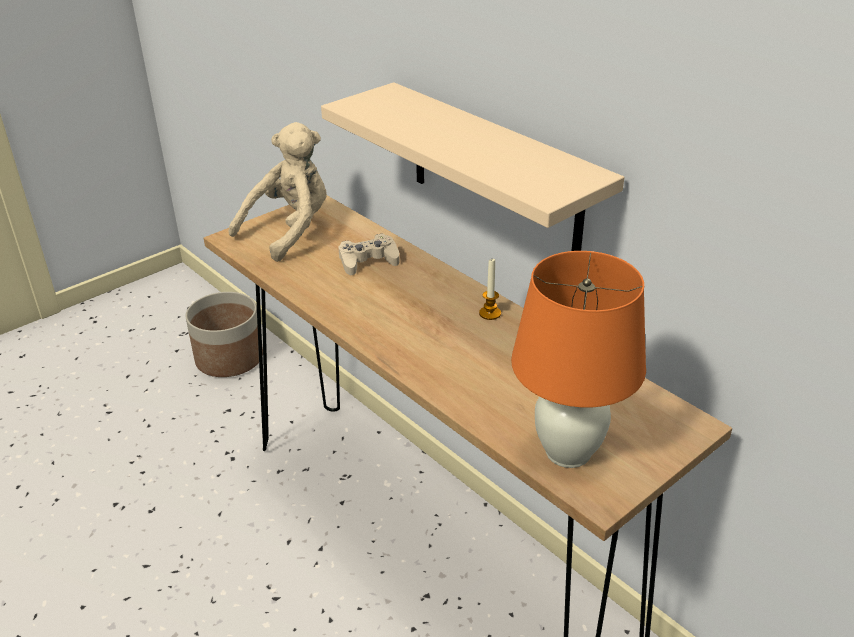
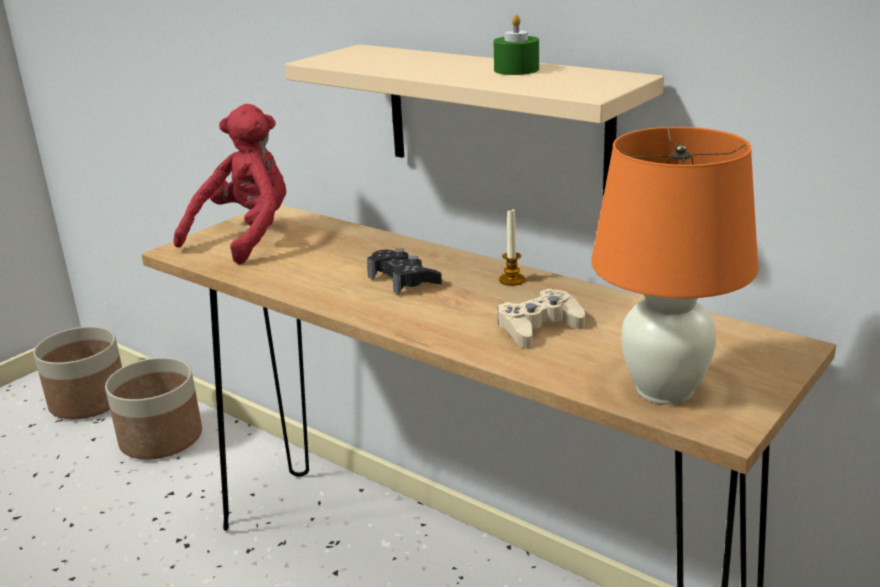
camera: 10 degrees left, 10 degrees down
beige plush toy [229,122,327,262] -> red plush toy [173,104,286,265]
beige game controller [338,234,400,275] -> beige game controller moved to [498,288,585,349]
none -> planter [34,326,122,419]
none -> black game controller [367,248,442,295]
none -> green candle [493,14,539,75]

